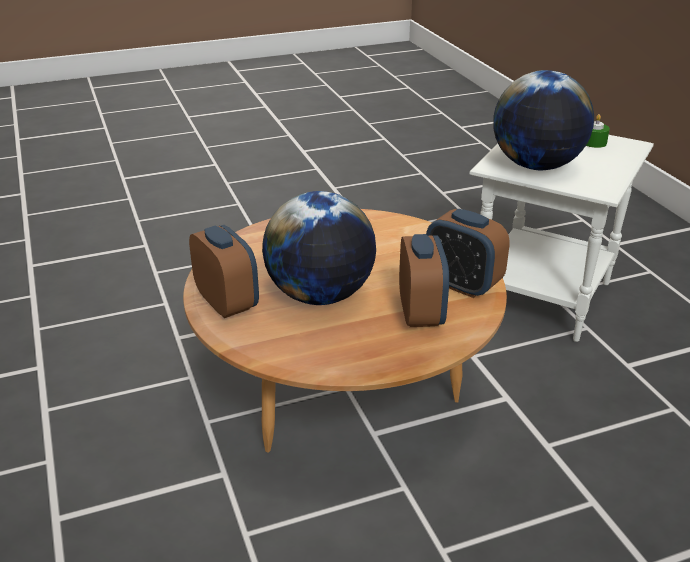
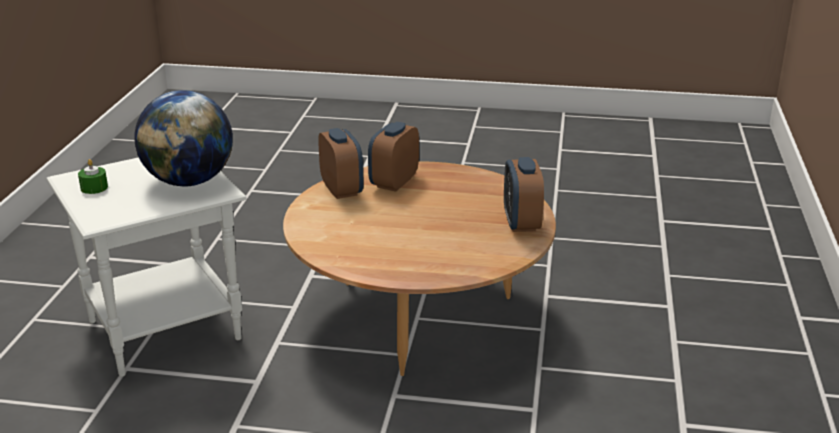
camera: 150 degrees left, 5 degrees down
globe [262,191,376,305] -> none

